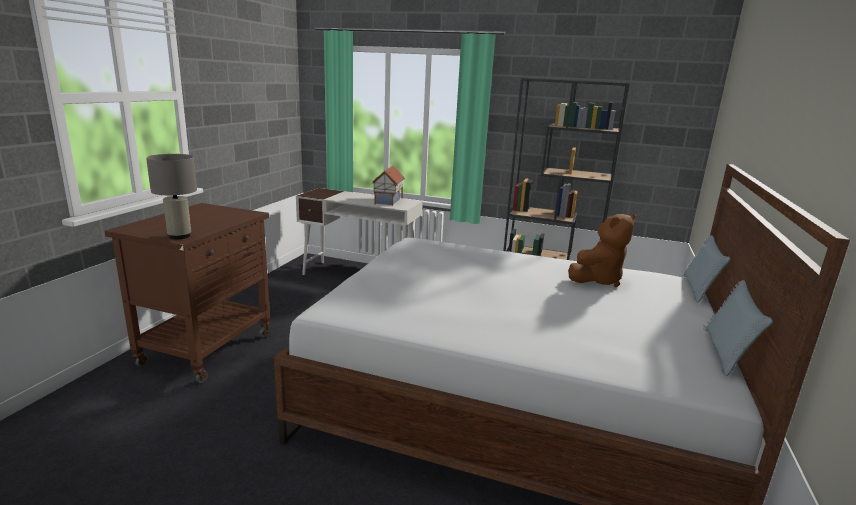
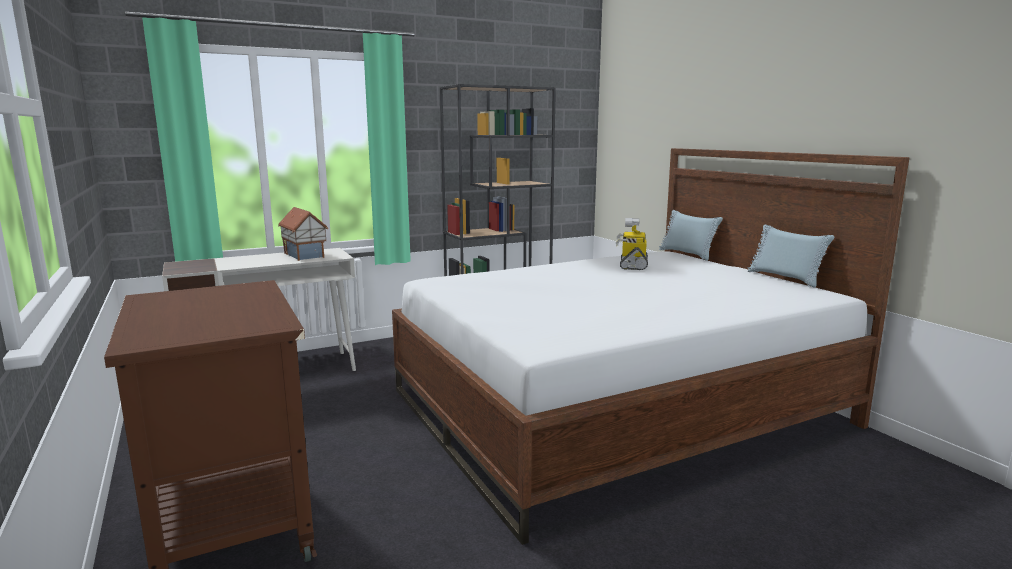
camera: 45 degrees left, 5 degrees down
grey table lamp [146,154,197,239] -> none
brown plush toy [568,214,636,287] -> toy robot [616,218,648,270]

